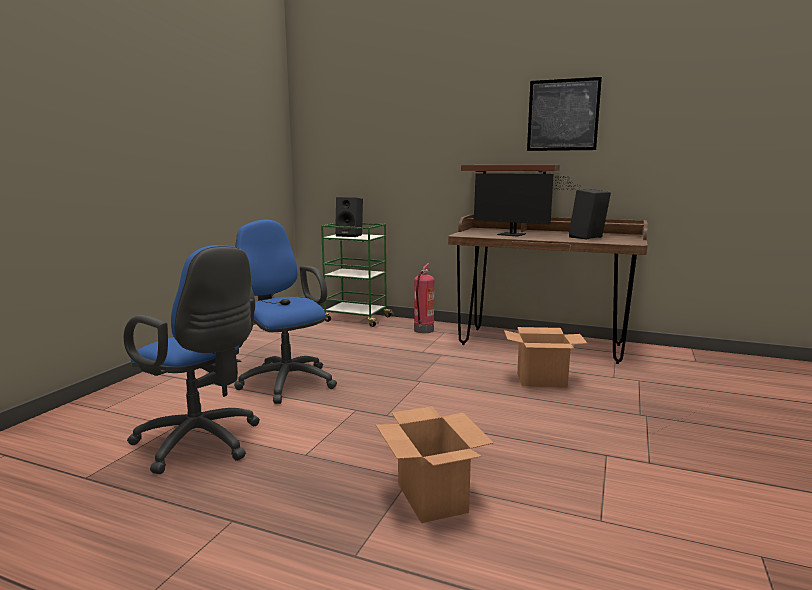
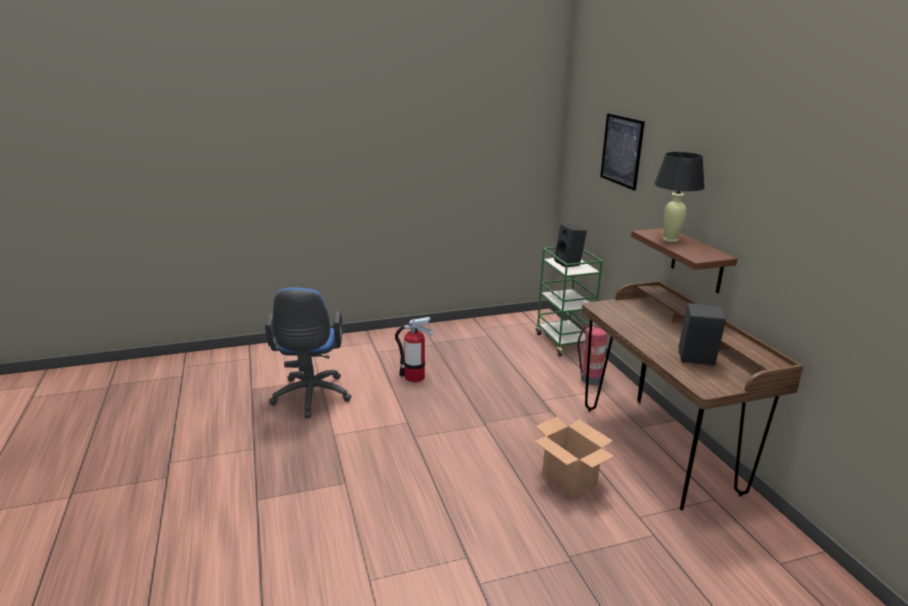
camera: 50 degrees right, 10 degrees up
blue office chair [234,220,337,404] -> fire extinguisher [395,317,433,382]
cardboard box [376,406,494,523] -> none
monitor [474,173,580,237] -> none
picture [527,77,602,151] -> picture moved to [600,113,645,191]
none -> black table lamp [654,152,705,242]

